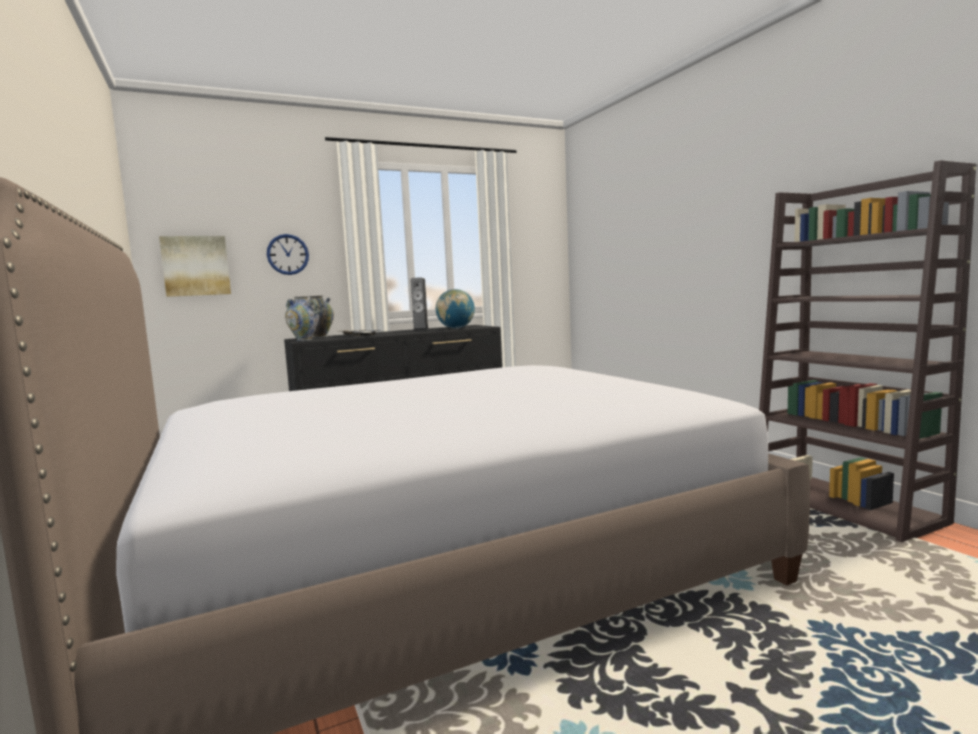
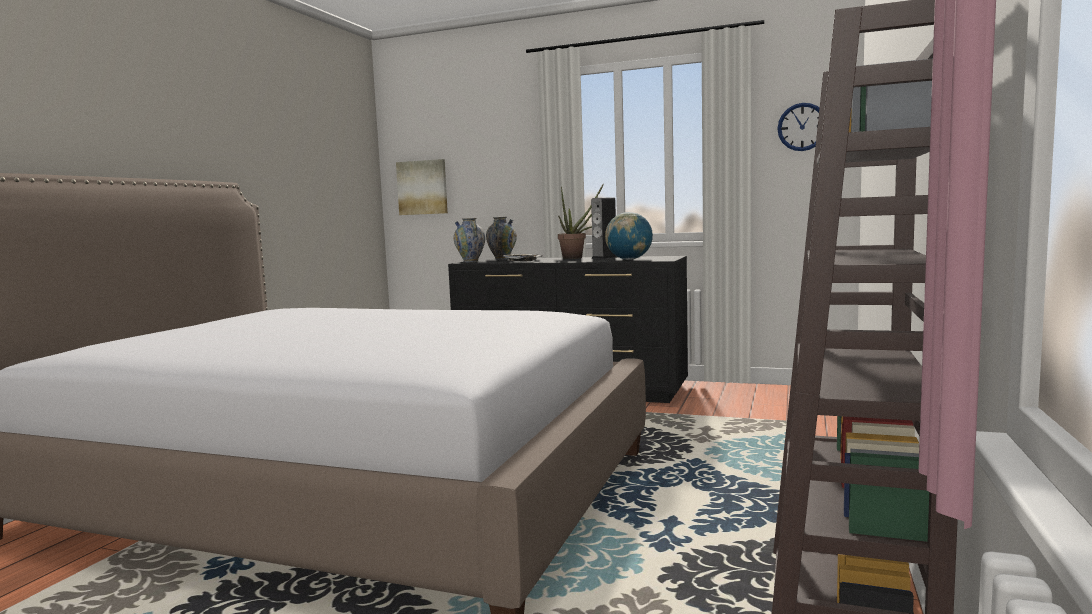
camera: 45 degrees right, 0 degrees up
wall clock [267,234,309,275] -> wall clock moved to [777,103,819,151]
none -> potted plant [558,185,603,259]

